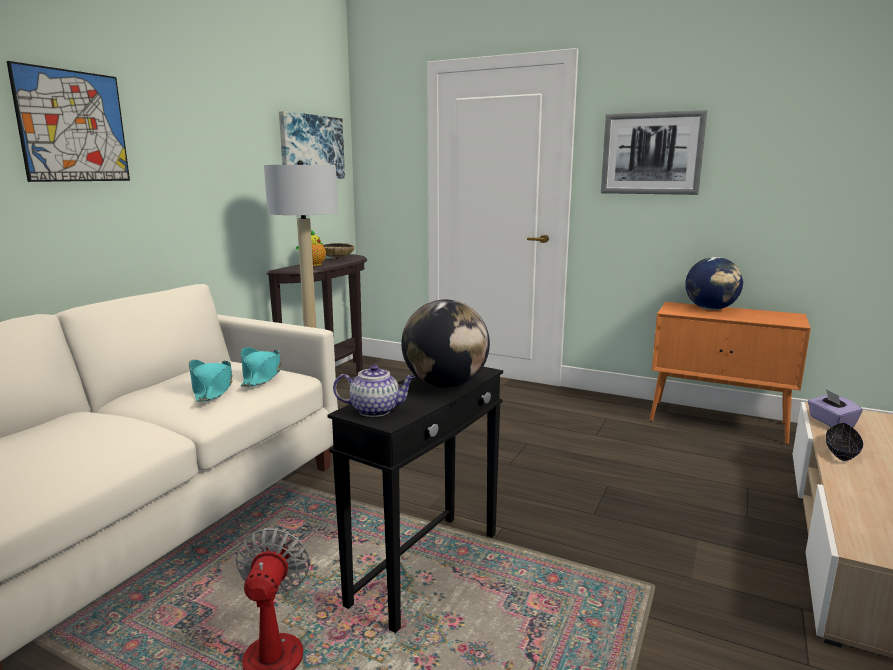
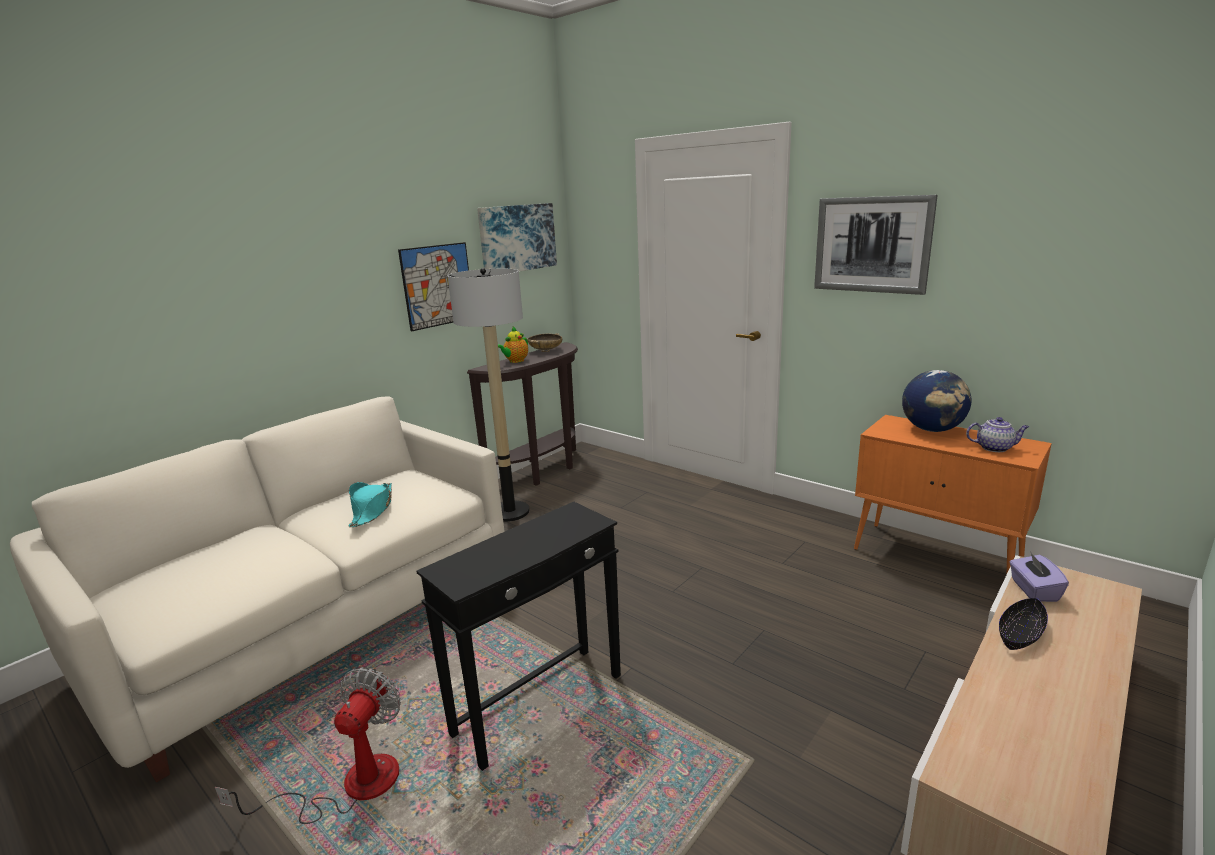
camera: 15 degrees right, 5 degrees up
picture [7,61,130,182] -> picture moved to [398,242,469,331]
turquoise hat [240,347,281,387] -> none
teapot [333,365,415,417] -> teapot moved to [966,417,1029,452]
globe [401,299,490,388] -> none

